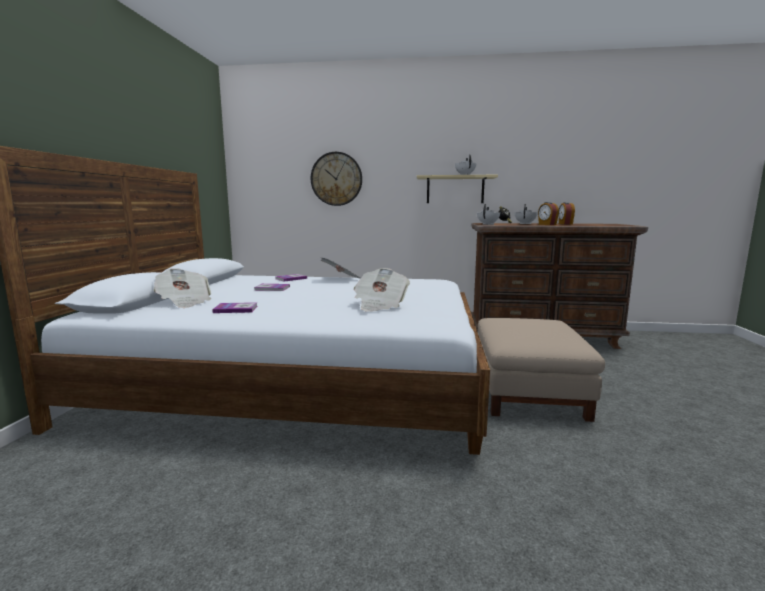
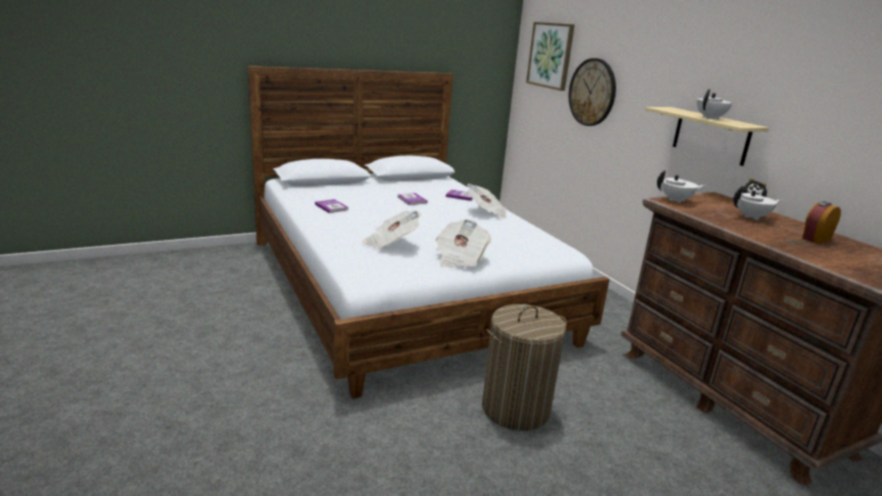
camera: 55 degrees right, 10 degrees up
newspaper [153,268,211,308] -> newspaper moved to [436,219,491,268]
beige ottoman [478,318,605,422] -> laundry basket [482,304,567,431]
alarm clock [538,202,559,225] -> none
none -> picture [526,22,575,91]

